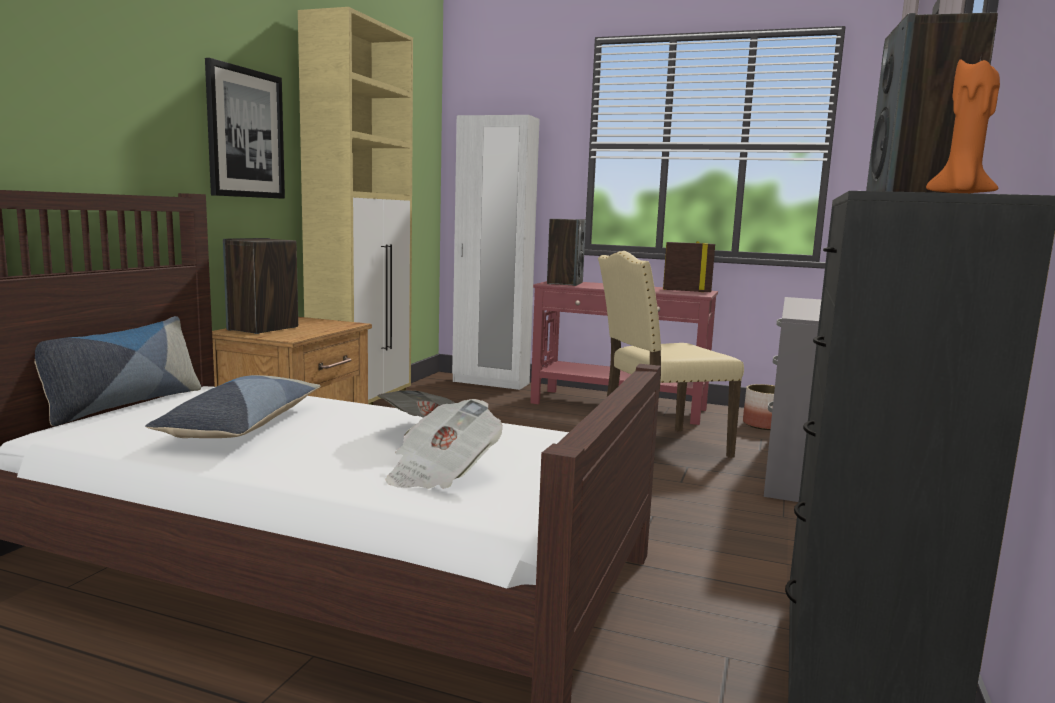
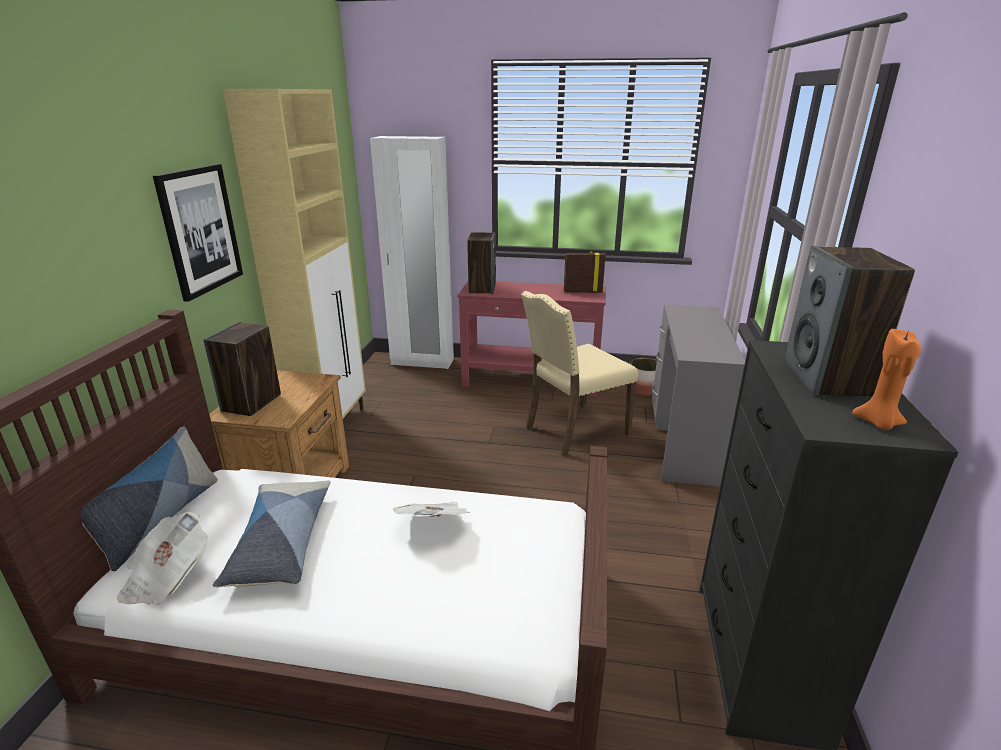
camera: 10 degrees left, 15 degrees up
newspaper [386,399,503,489] -> newspaper moved to [117,512,208,605]

